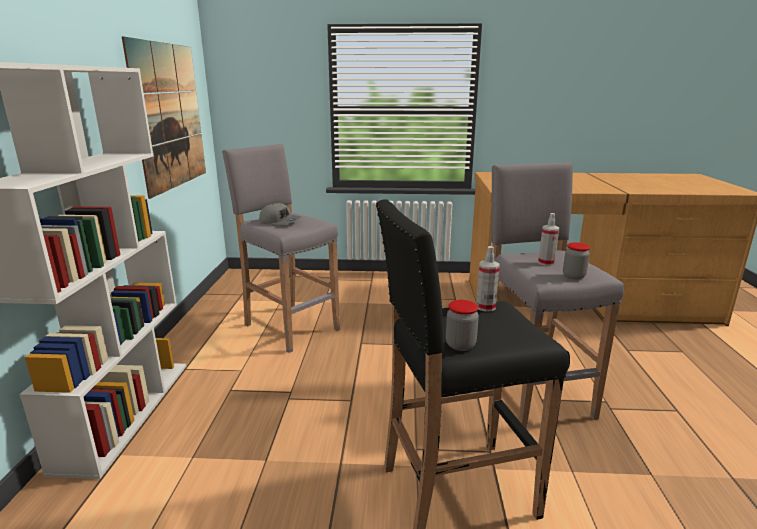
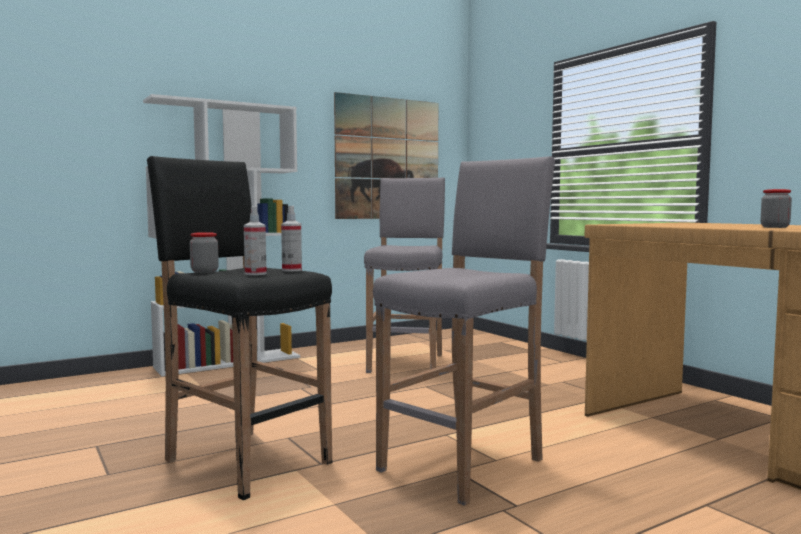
camera: 55 degrees right, 15 degrees down
grey cap [259,203,301,225] -> none
spray bottle [538,213,559,266] -> spray bottle moved to [244,206,267,275]
jar [563,242,590,279] -> jar moved to [760,189,792,228]

